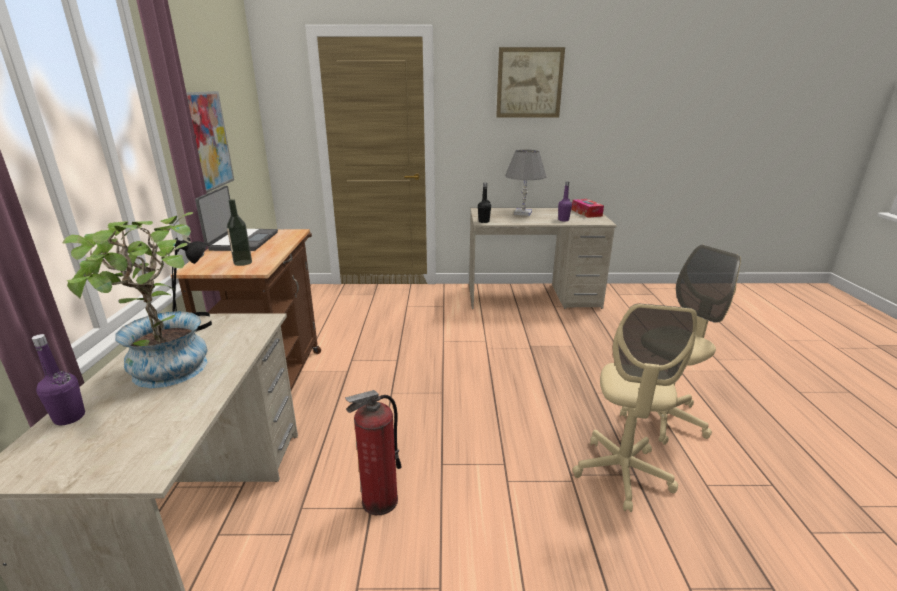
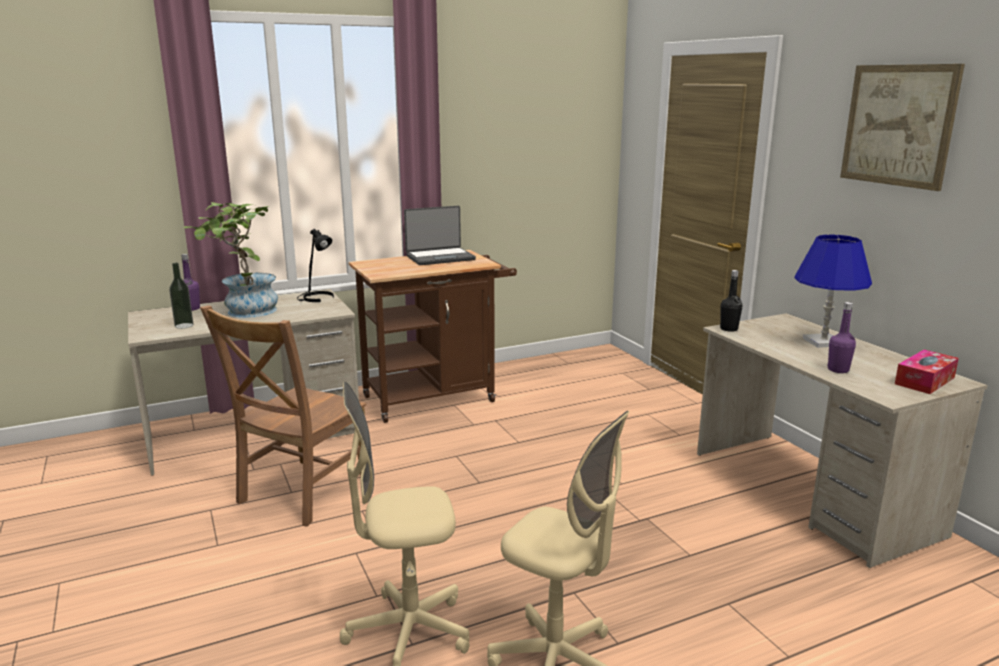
camera: 65 degrees right, 5 degrees down
picture [186,91,234,193] -> none
bottle [227,199,252,266] -> bottle moved to [169,263,193,329]
fire extinguisher [345,390,402,515] -> brown chair [200,305,366,527]
grey table lamp [505,150,546,216] -> blue table lamp [794,234,872,348]

